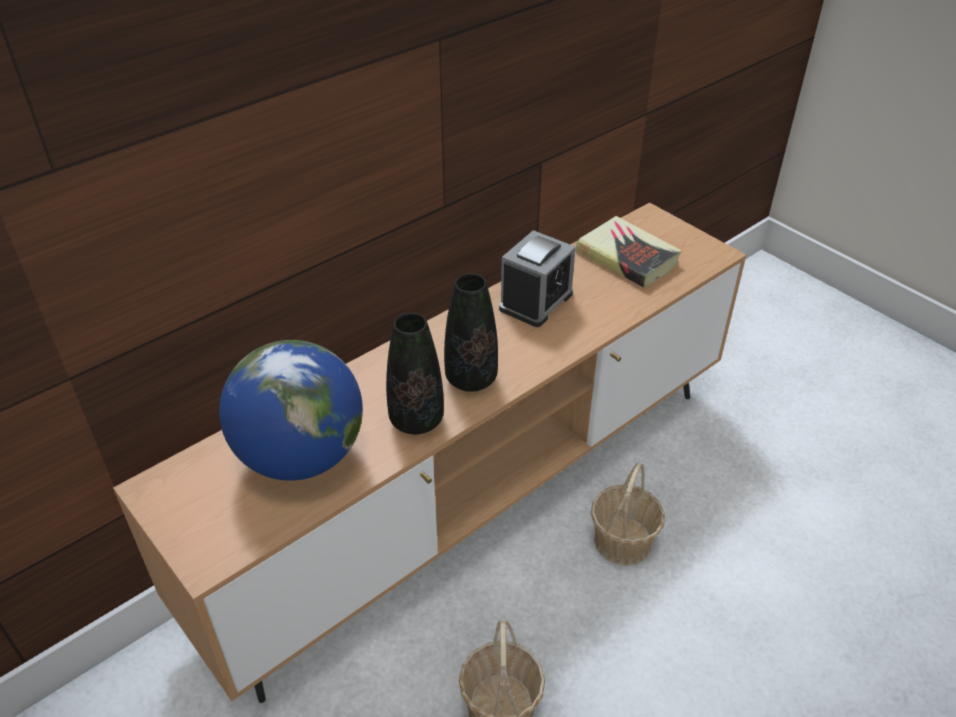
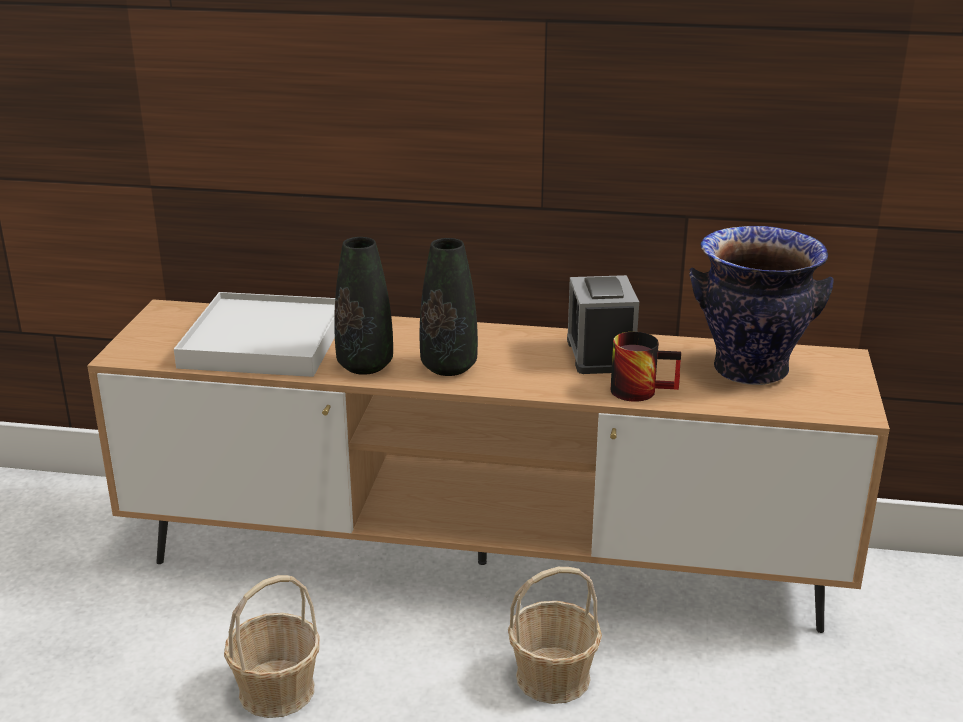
camera: 50 degrees right, 15 degrees down
globe [219,340,363,481] -> white tray [174,292,335,377]
alarm clock [499,230,576,327] -> alarm clock turned 90 degrees clockwise [567,275,639,374]
book [576,216,682,288] -> vase [689,226,834,385]
none -> mug [610,332,681,402]

